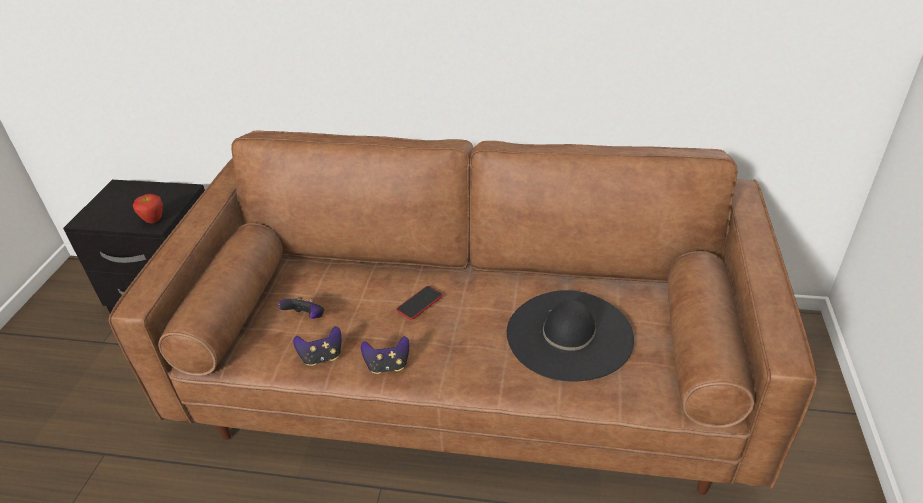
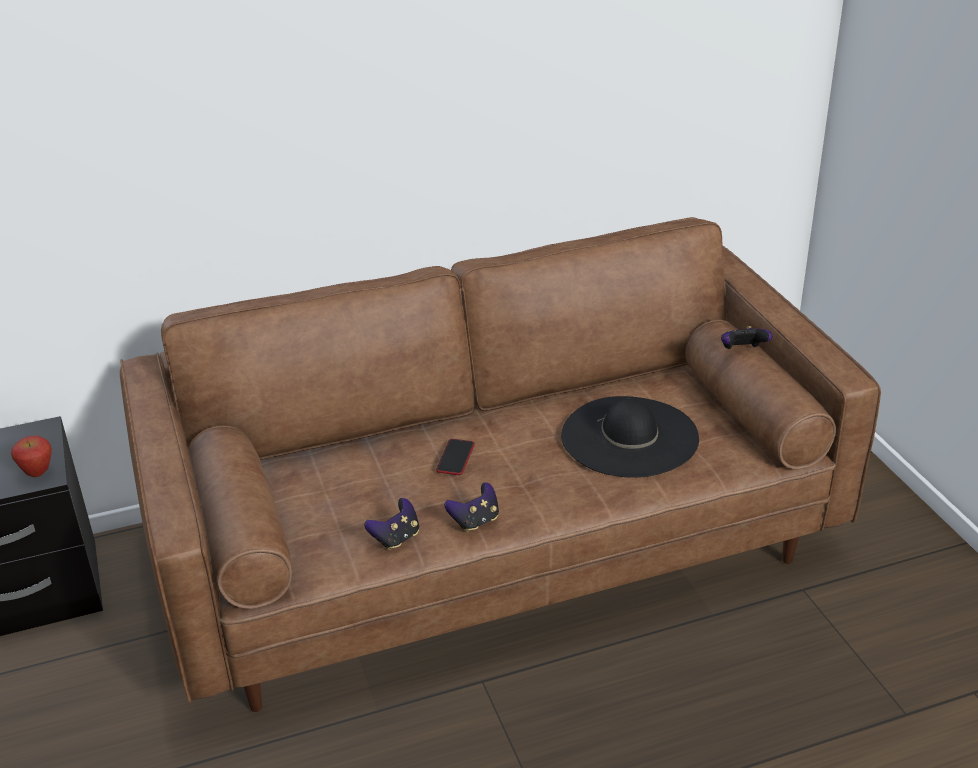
camera: 30 degrees left, 5 degrees down
game controller [278,297,324,319] -> game controller moved to [721,326,772,349]

